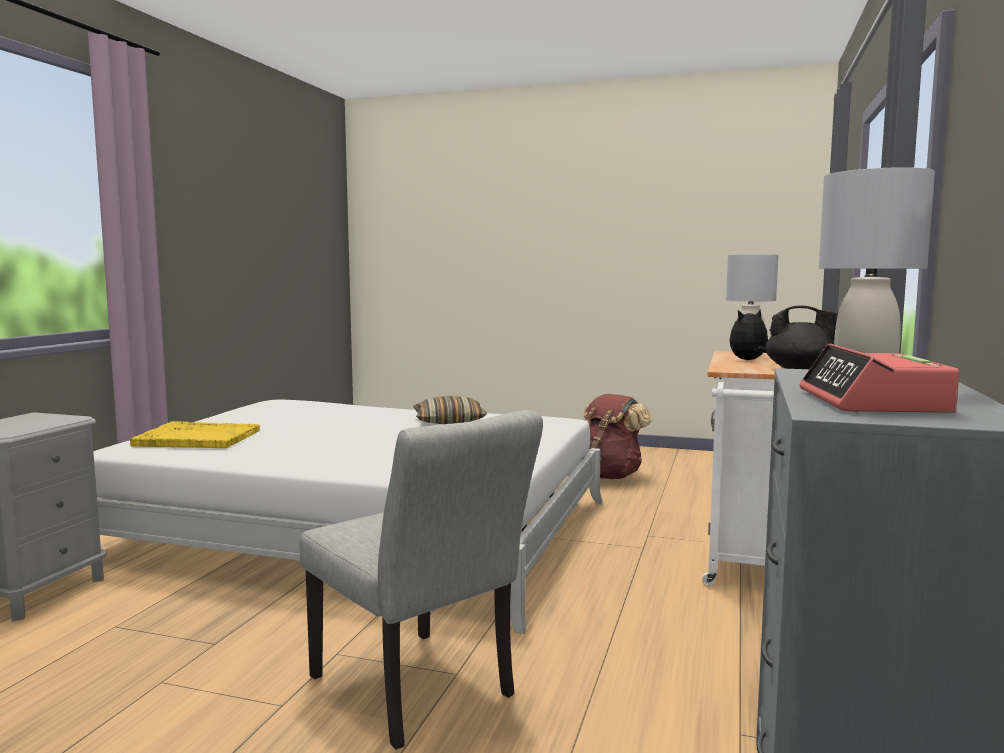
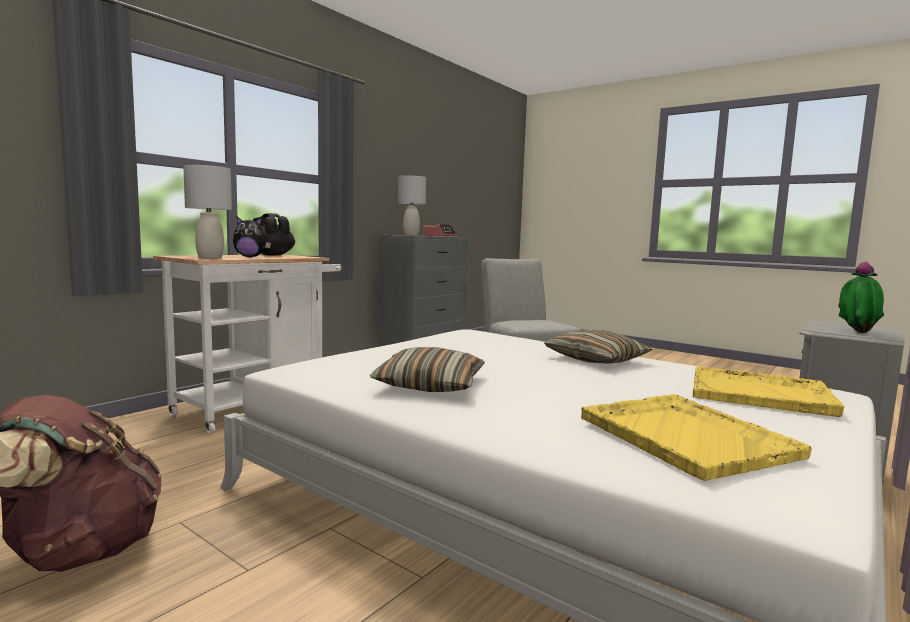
camera: 160 degrees left, 0 degrees up
none -> pillow [544,330,652,364]
none -> yellow tray [581,394,812,481]
none -> potted plant [838,261,884,333]

